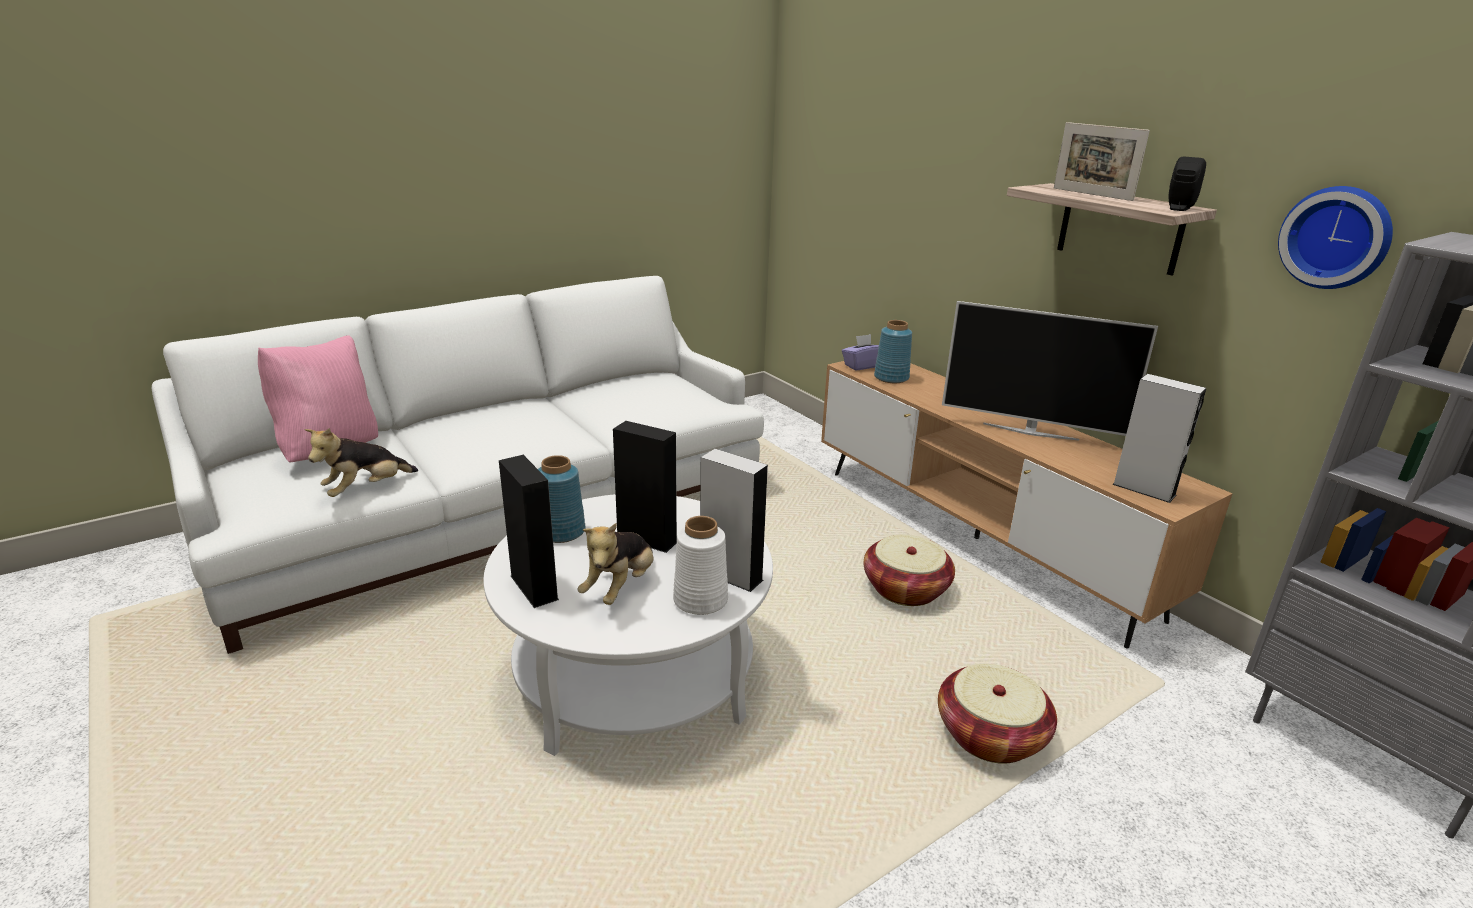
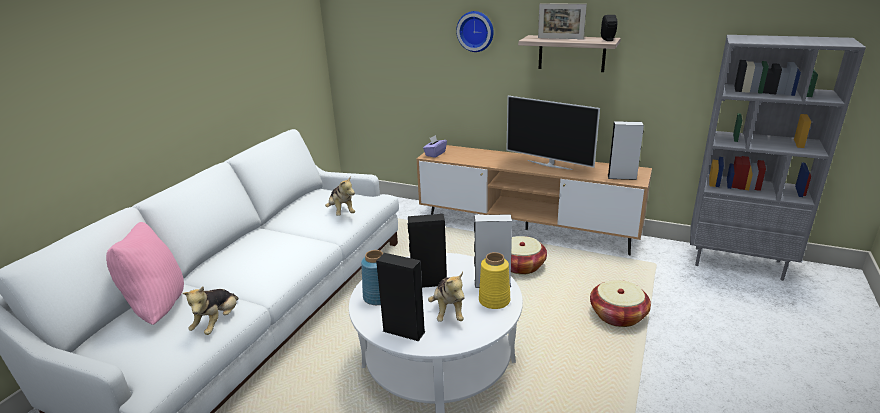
camera: 30 degrees left, 0 degrees up
white vase [673,516,728,615] -> yellow vase [479,252,510,309]
blue vase [874,320,912,383] -> none
television [942,301,1158,441] -> television turned 45 degrees clockwise [507,96,600,170]
wall clock [1278,186,1393,289] -> wall clock moved to [456,11,494,52]
none -> plush toy [325,175,355,216]

